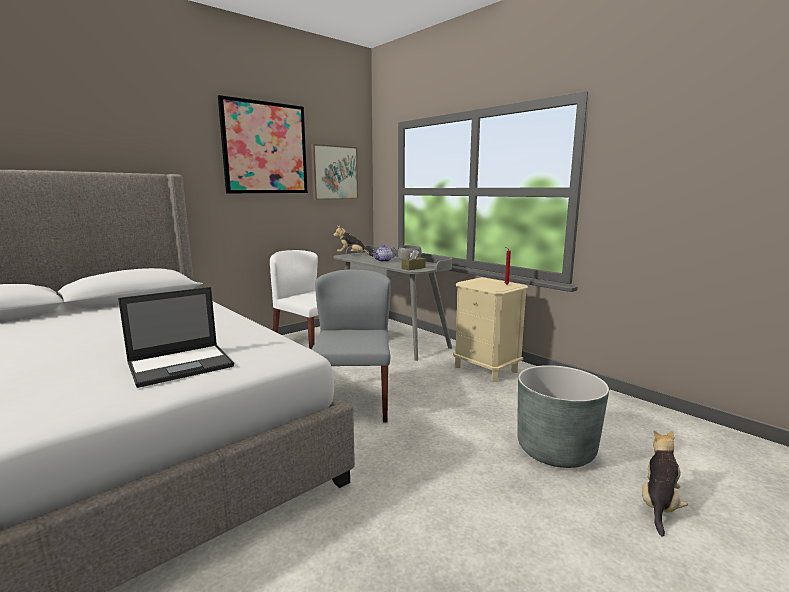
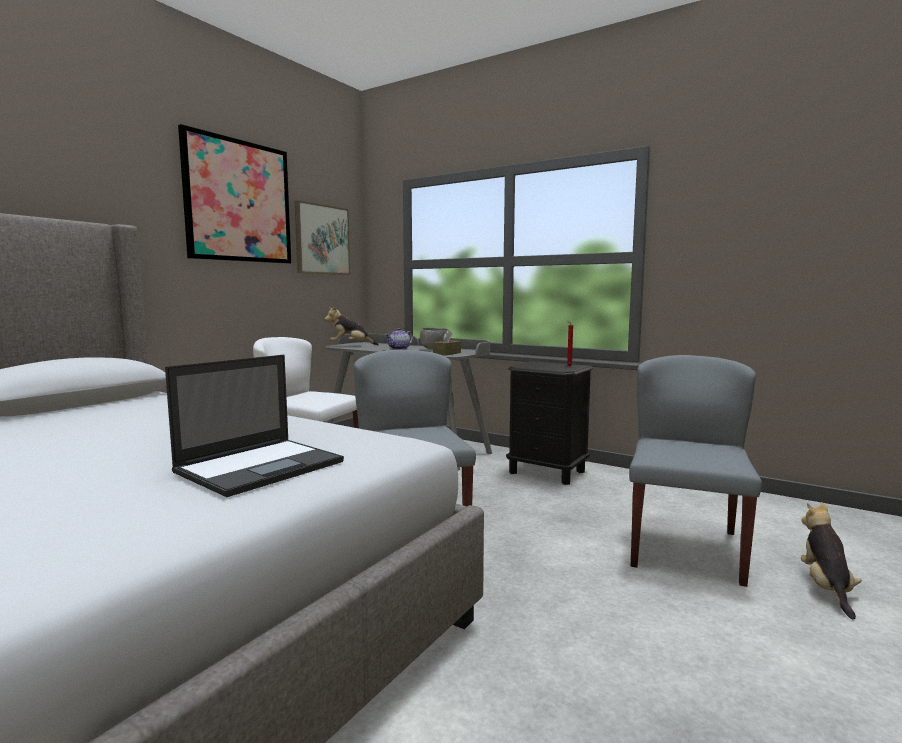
camera: 15 degrees left, 5 degrees down
beige nightstand [453,277,528,382] -> black nightstand [506,361,593,485]
grey planter [517,365,609,468] -> grey chair [629,355,762,587]

